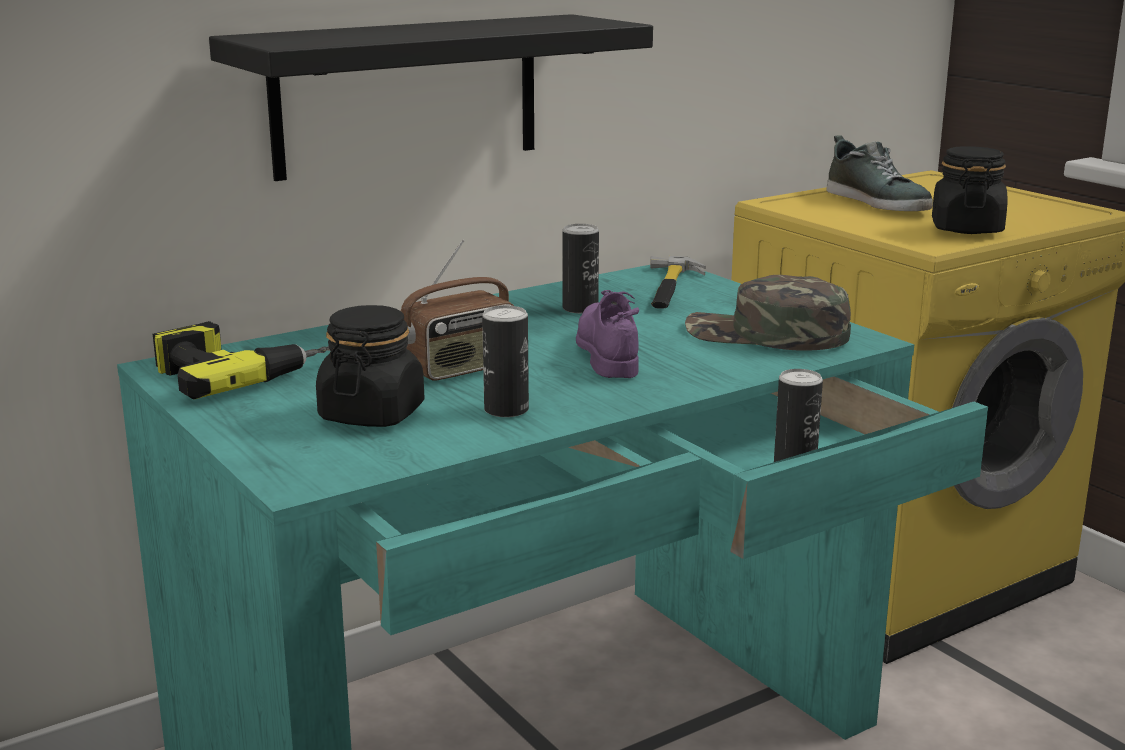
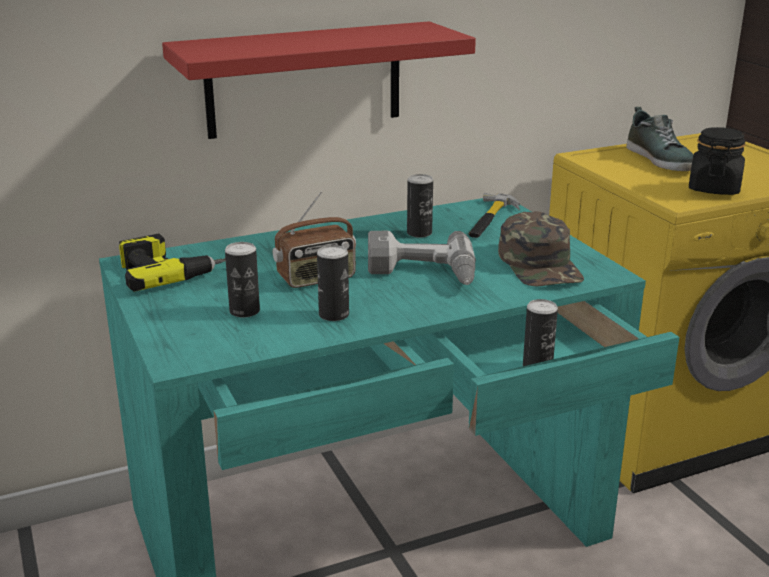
camera: 10 degrees right, 5 degrees up
black shelf [209,14,653,181] -> red shelf [162,21,476,139]
black jar [316,305,424,427] -> can [225,242,260,317]
purple shoe [576,290,639,378] -> power drill [368,231,476,285]
green cap [685,275,851,351] -> green cap turned 135 degrees counterclockwise [498,211,584,287]

